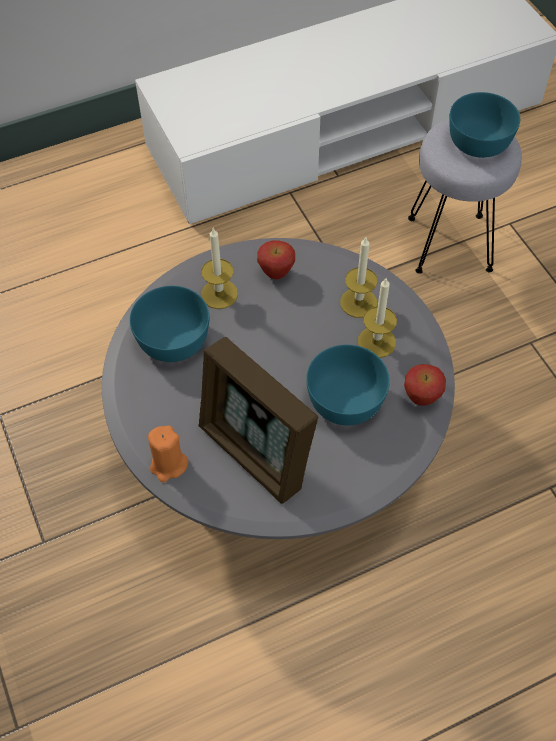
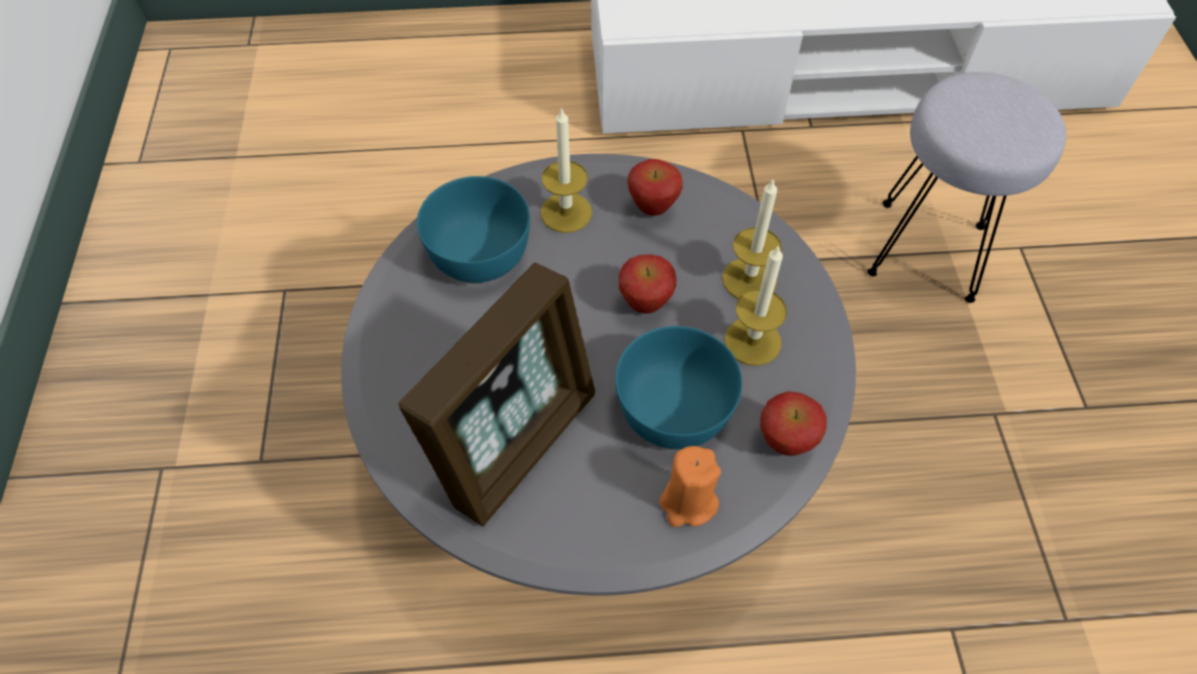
camera: 20 degrees right, 0 degrees up
orange candle [148,426,188,482] -> orange candle moved to [659,446,721,527]
picture frame [198,337,318,504] -> picture frame turned 120 degrees counterclockwise [399,263,595,527]
turquoise bowl [449,92,520,158] -> none
none -> apple [619,254,677,314]

